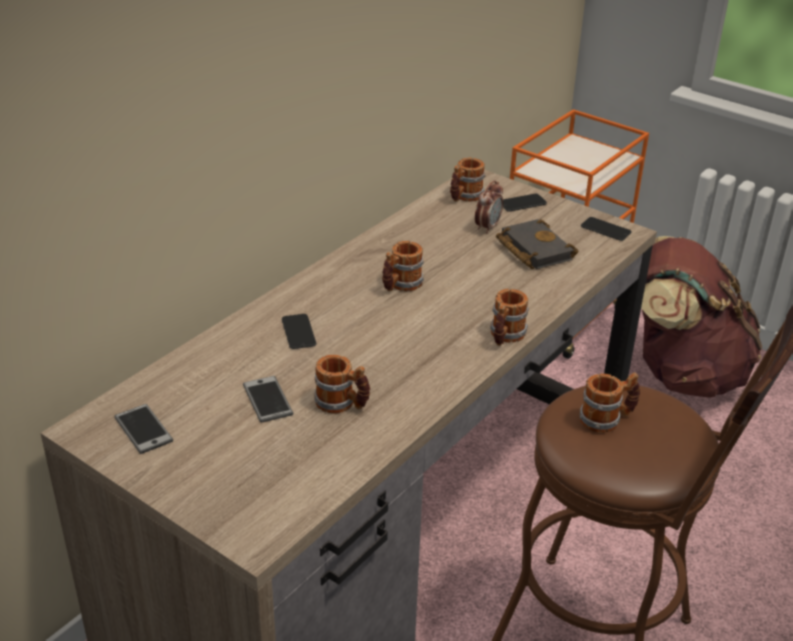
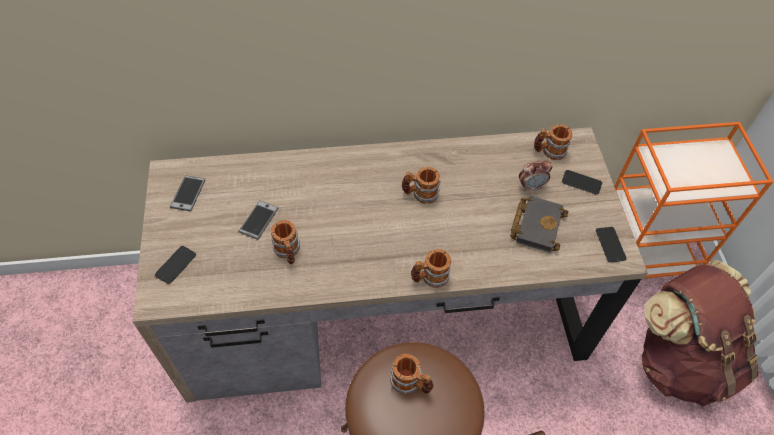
camera: 45 degrees right, 20 degrees up
phone [282,314,316,349] -> phone moved to [155,246,196,284]

